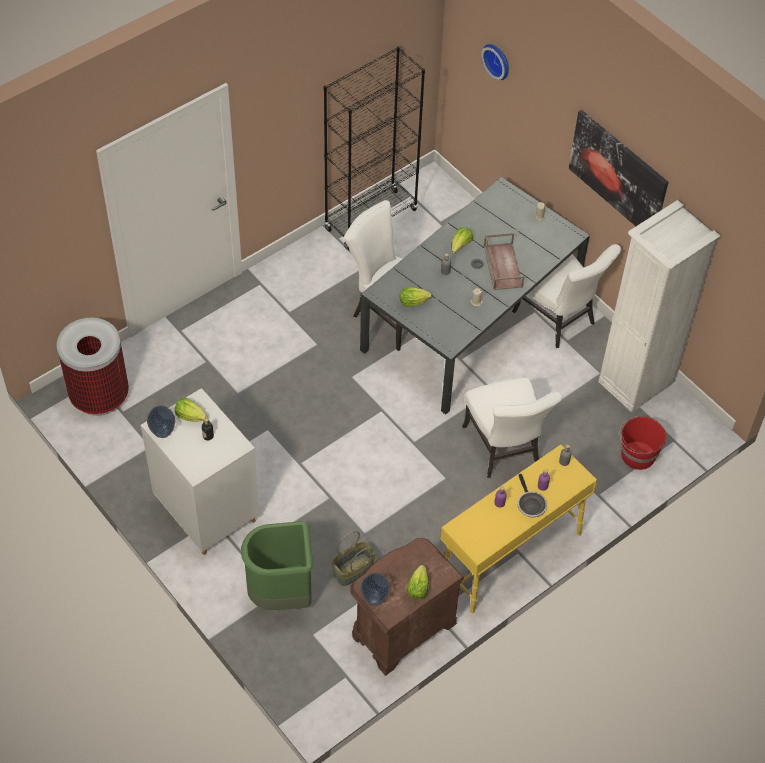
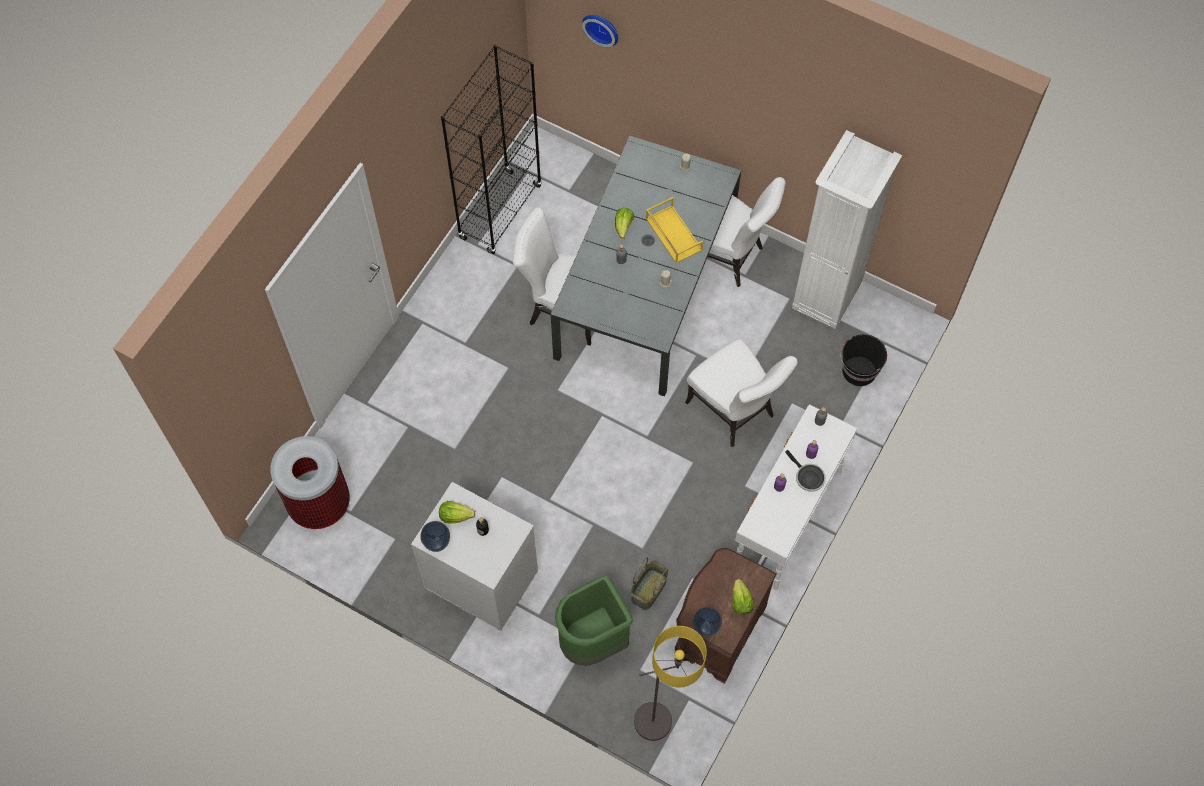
camera: 20 degrees left, 10 degrees up
lettuce [400,287,432,307] -> none
yellow console table [441,445,597,613] -> white console table [735,404,857,590]
brown tray [484,233,524,290] -> yellow tray [646,197,703,263]
picture [569,110,668,226] -> none
red bucket [619,416,666,470] -> black bucket [840,334,887,386]
none -> yellow floor lamp [634,626,707,741]

